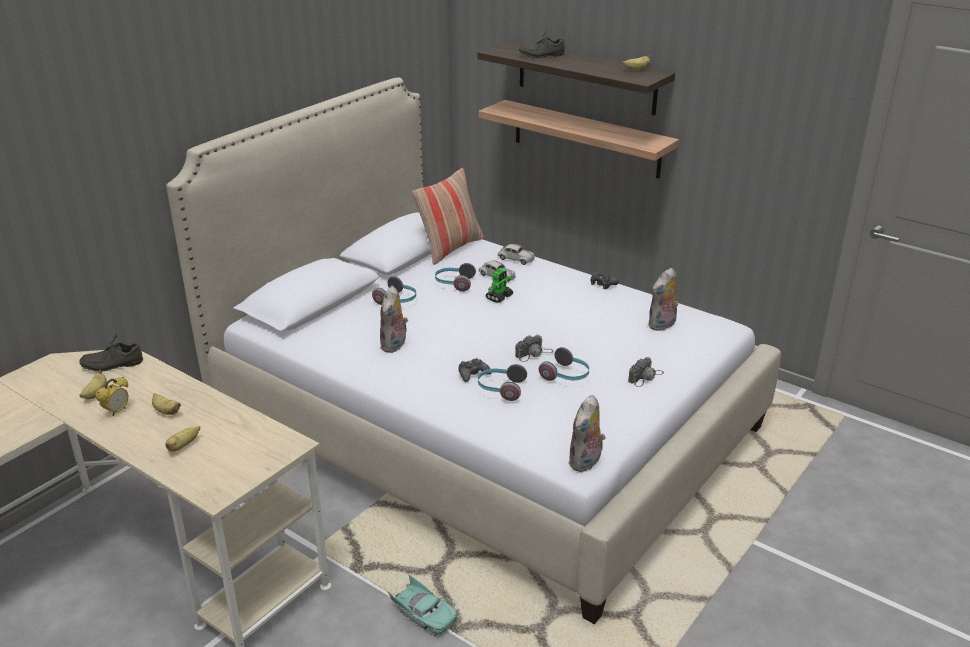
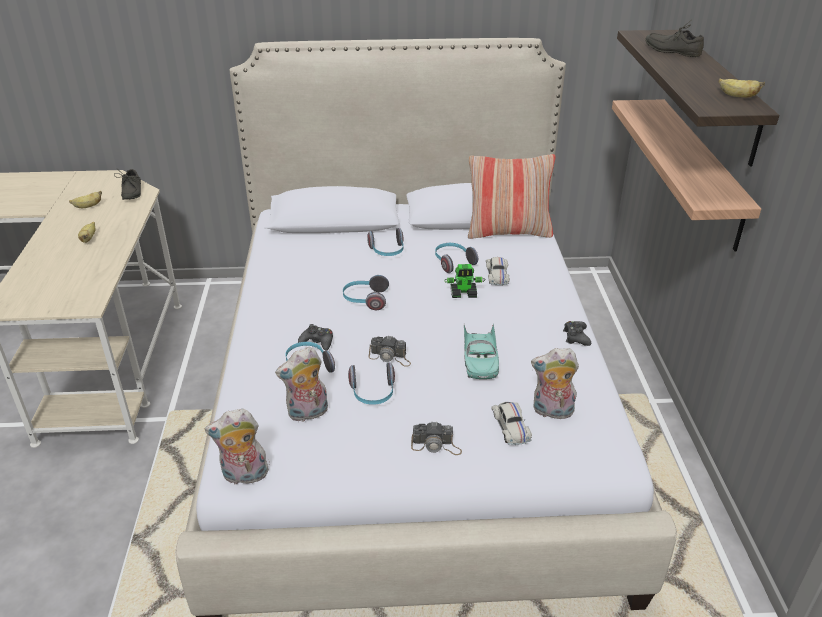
camera: 50 degrees right, 5 degrees up
grey shoe [80,333,143,372] -> grey shoe turned 135 degrees counterclockwise [114,168,141,200]
alarm clock [95,377,129,416] -> none
banana [165,426,200,452] -> none
plush toy [380,286,408,353] -> plush toy moved to [275,347,328,422]
turquoise toy car [387,574,457,636] -> turquoise toy car moved to [464,323,499,379]
white toy car [498,244,535,265] -> white toy car moved to [492,402,532,445]
none -> headphones [343,275,389,310]

